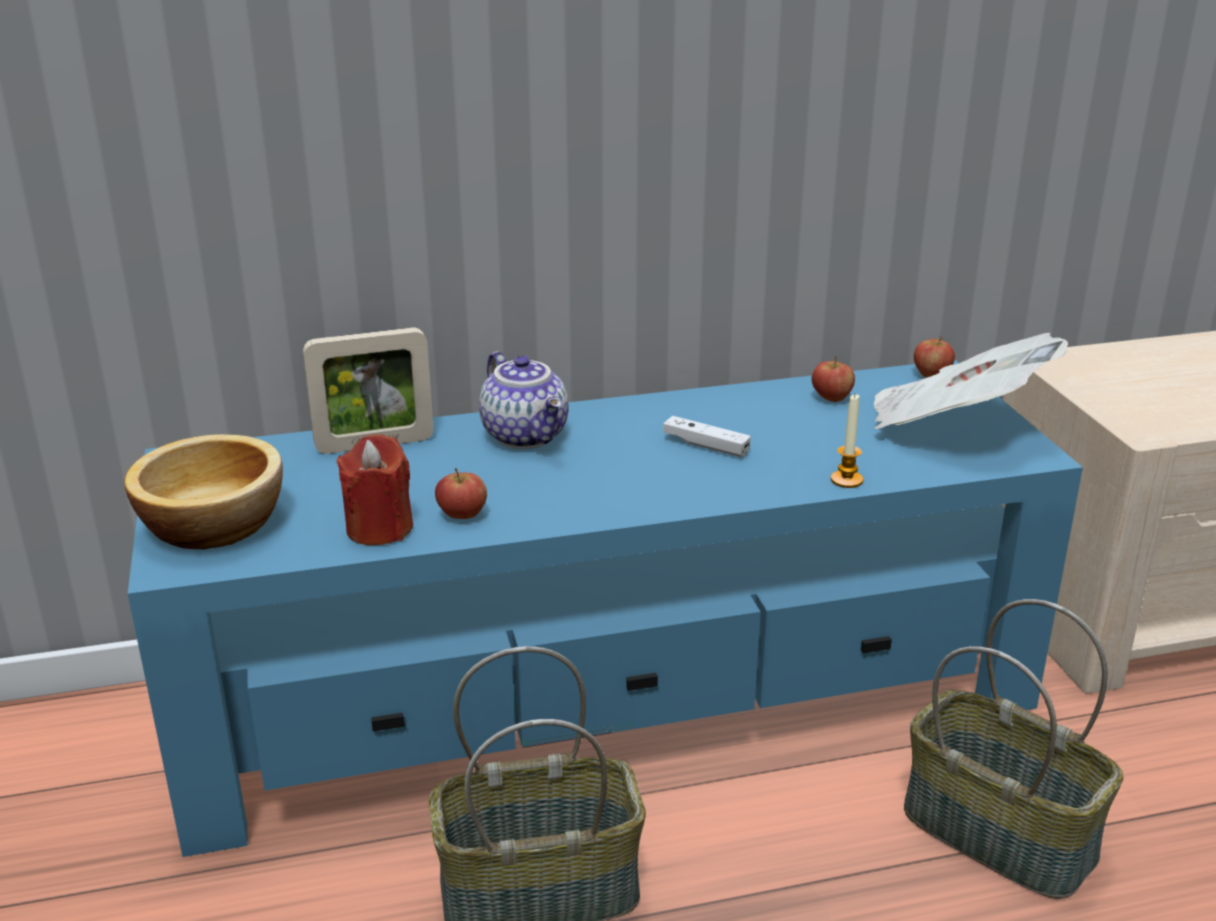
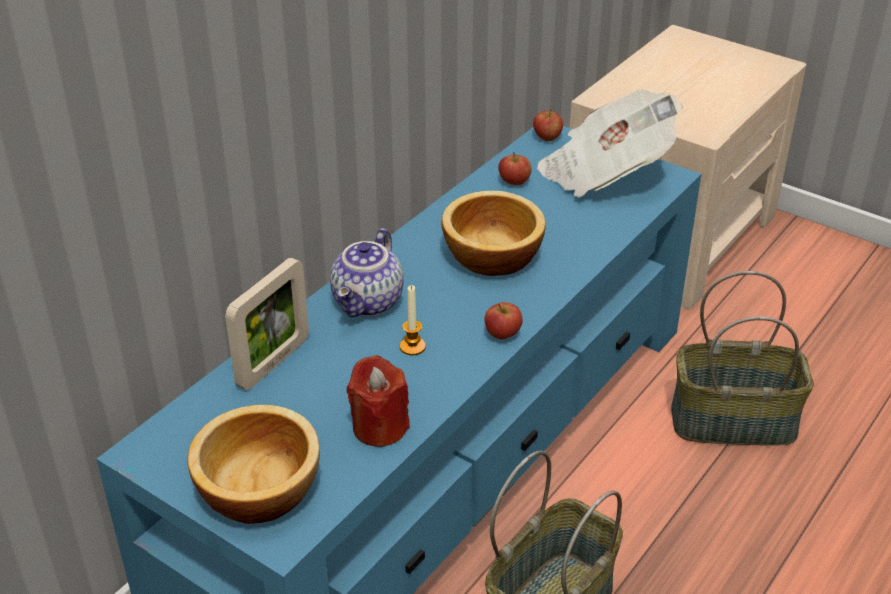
camera: 40 degrees left, 10 degrees up
apple [435,468,487,519] -> apple moved to [485,302,523,340]
teapot [479,351,569,449] -> teapot turned 90 degrees clockwise [330,228,404,317]
white game controller [663,416,751,457] -> bowl [441,191,546,276]
candle [831,394,864,488] -> candle moved to [400,285,426,355]

